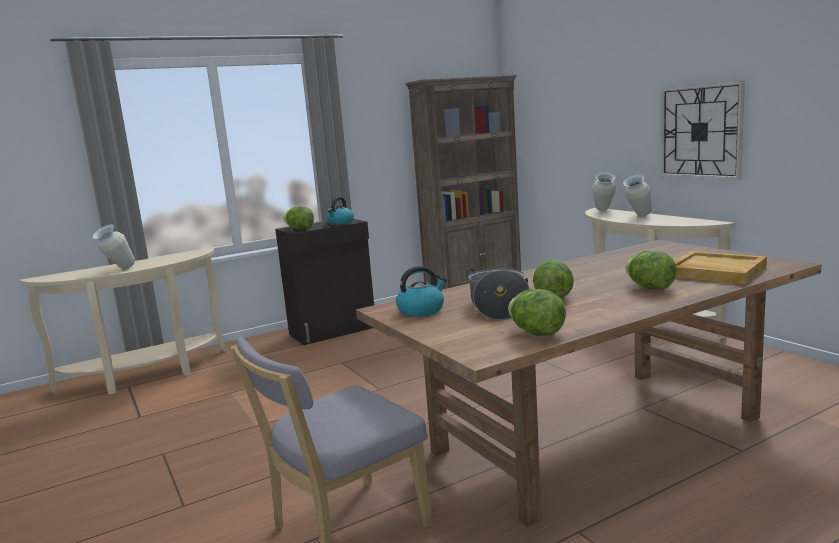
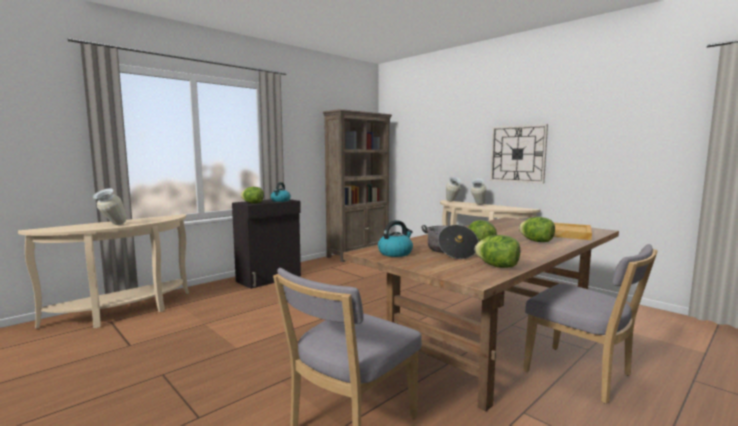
camera: 15 degrees left, 5 degrees down
none -> grey chair [523,244,658,404]

